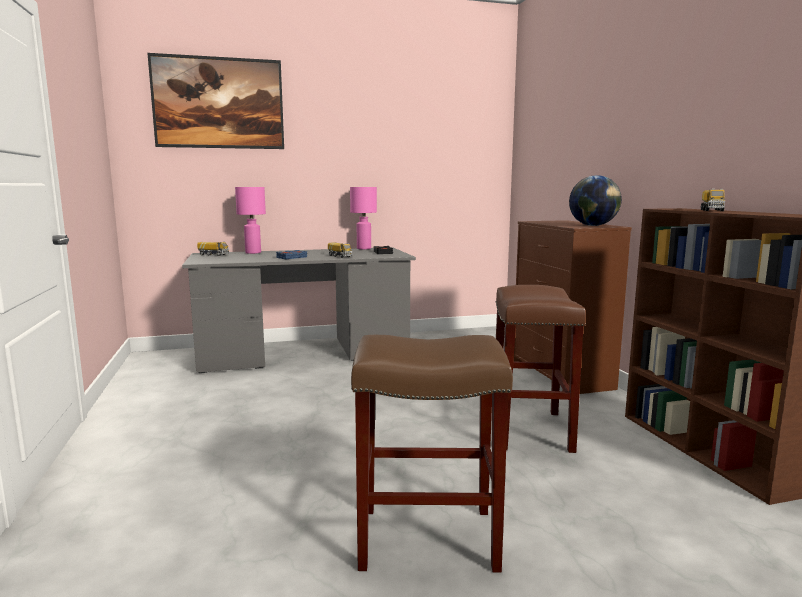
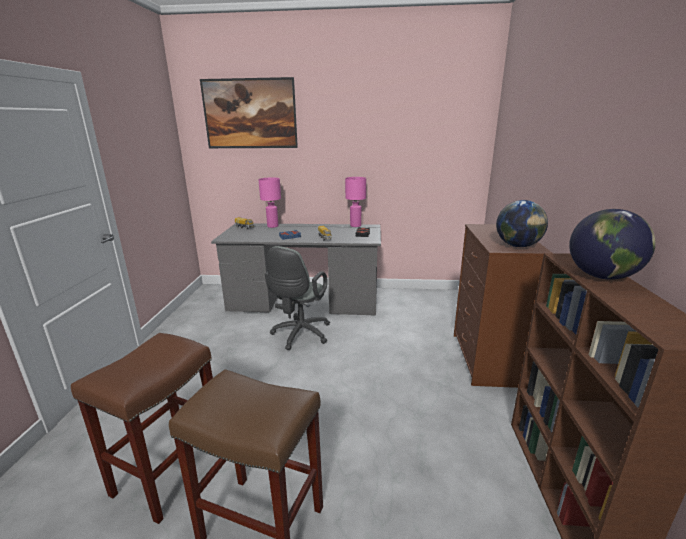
camera: 20 degrees right, 10 degrees up
brown stool [495,285,586,453] -> brown stool moved to [71,333,213,524]
toy truck [701,189,725,211] -> globe [569,209,656,280]
none -> grey office chair [265,246,330,350]

